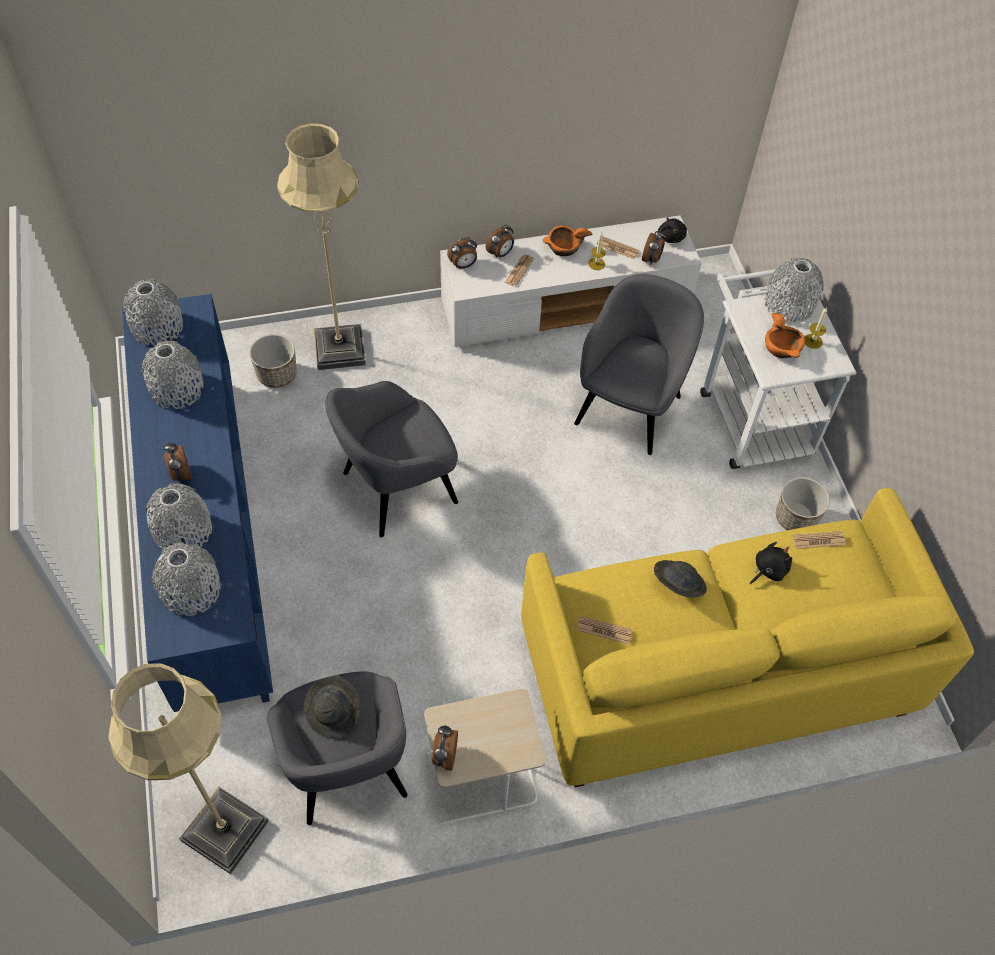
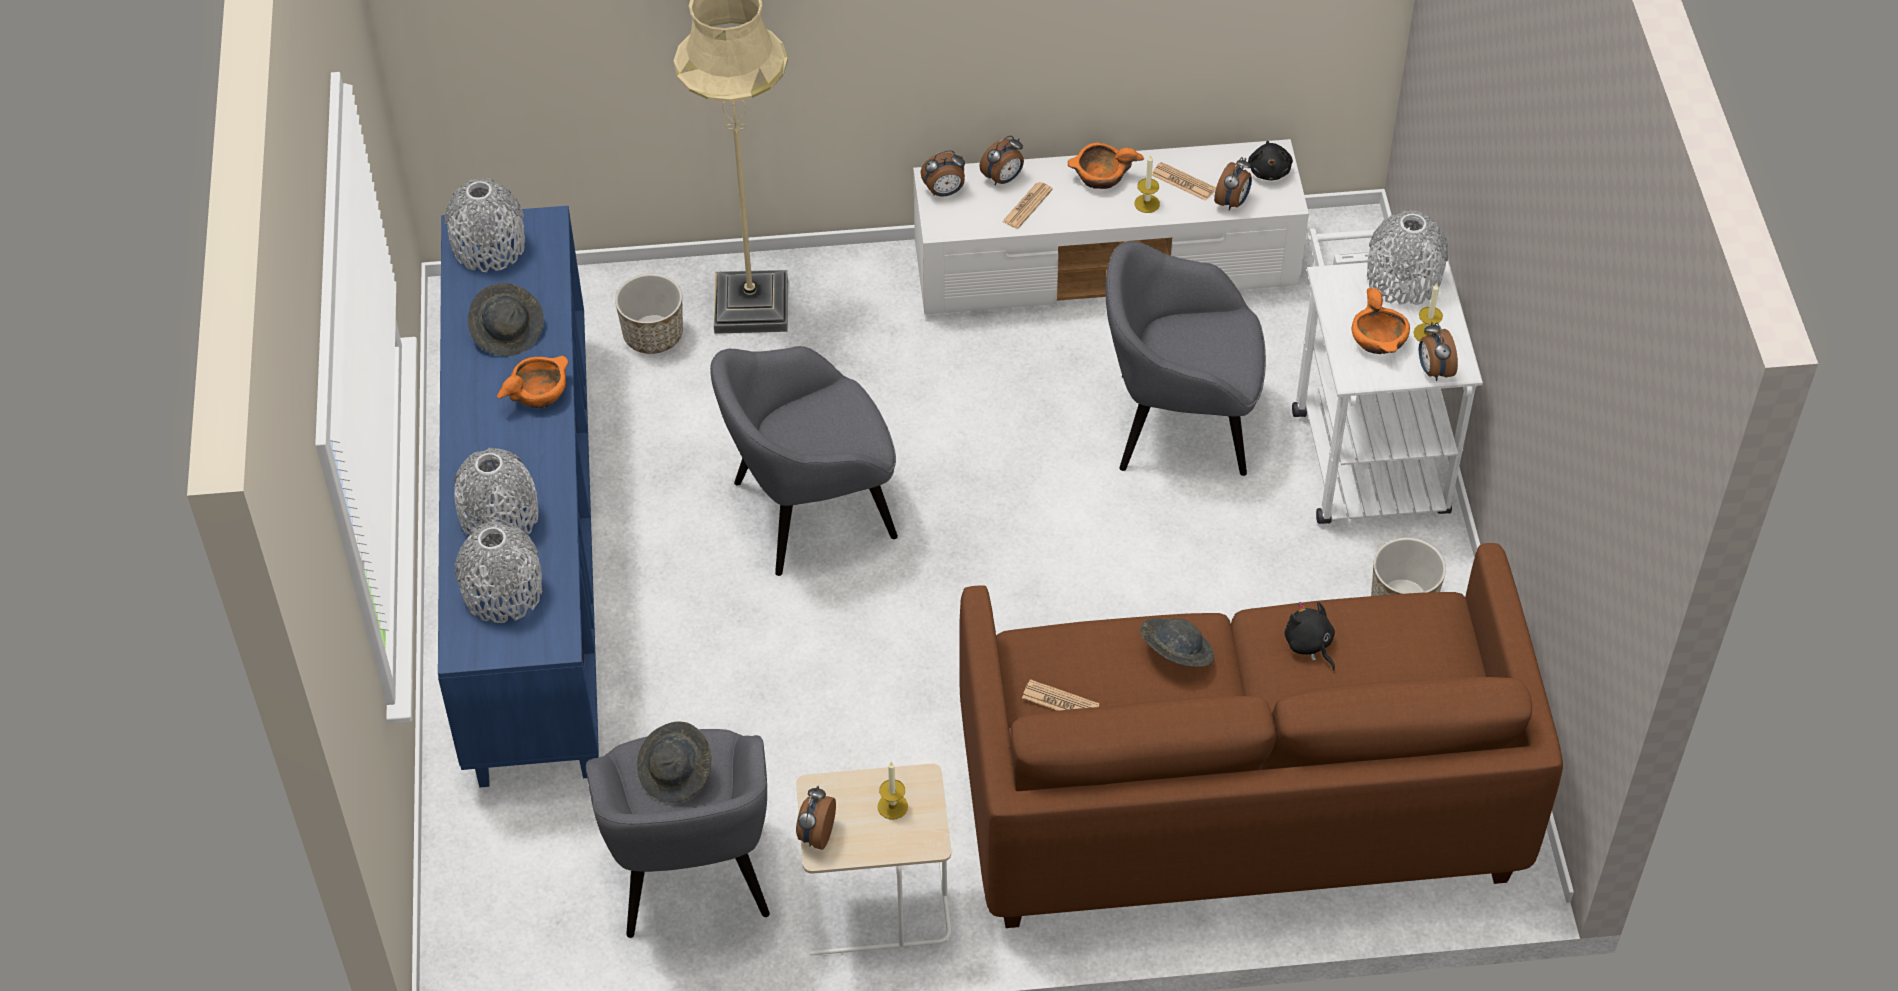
camera: 10 degrees right, 5 degrees down
beige floor lamp [108,663,269,874] -> none
grey vase [142,341,204,409] -> grey hat [468,283,543,356]
alarm clock [164,441,192,482] -> alarm clock moved to [1419,322,1458,381]
yellow sofa [521,488,974,787] -> brown sofa [959,543,1563,928]
grey armchair [574,274,704,455] -> grey armchair turned 120 degrees counterclockwise [1106,241,1266,476]
black plush toy [750,542,792,584] -> black plush toy turned 90 degrees counterclockwise [1285,602,1335,670]
newspaper [793,531,845,549] -> none
none -> orange bowl [497,356,568,408]
none -> candle [878,762,908,819]

